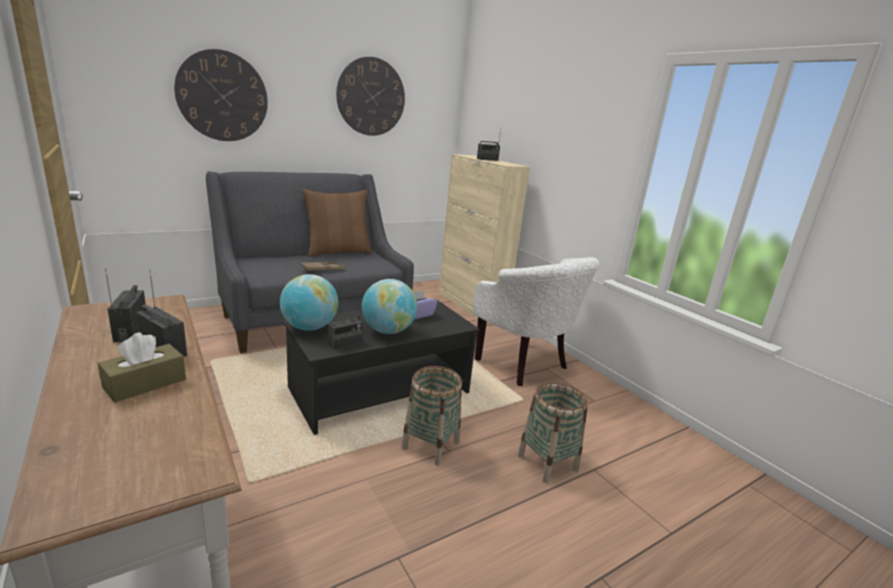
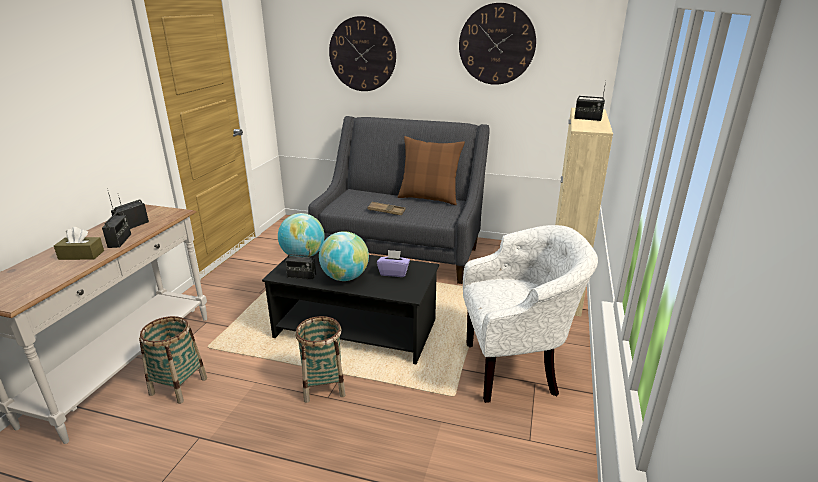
camera: 50 degrees right, 5 degrees up
white armchair [473,257,600,386] -> white armchair turned 105 degrees counterclockwise [463,225,598,403]
basket [517,382,588,483] -> basket moved to [139,316,207,404]

